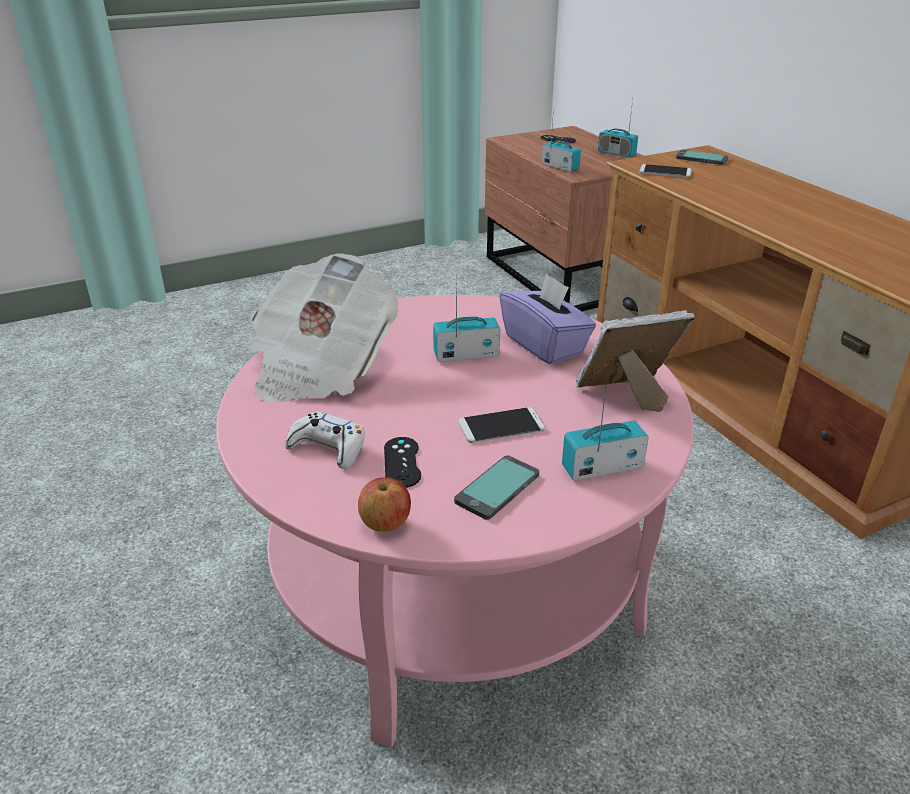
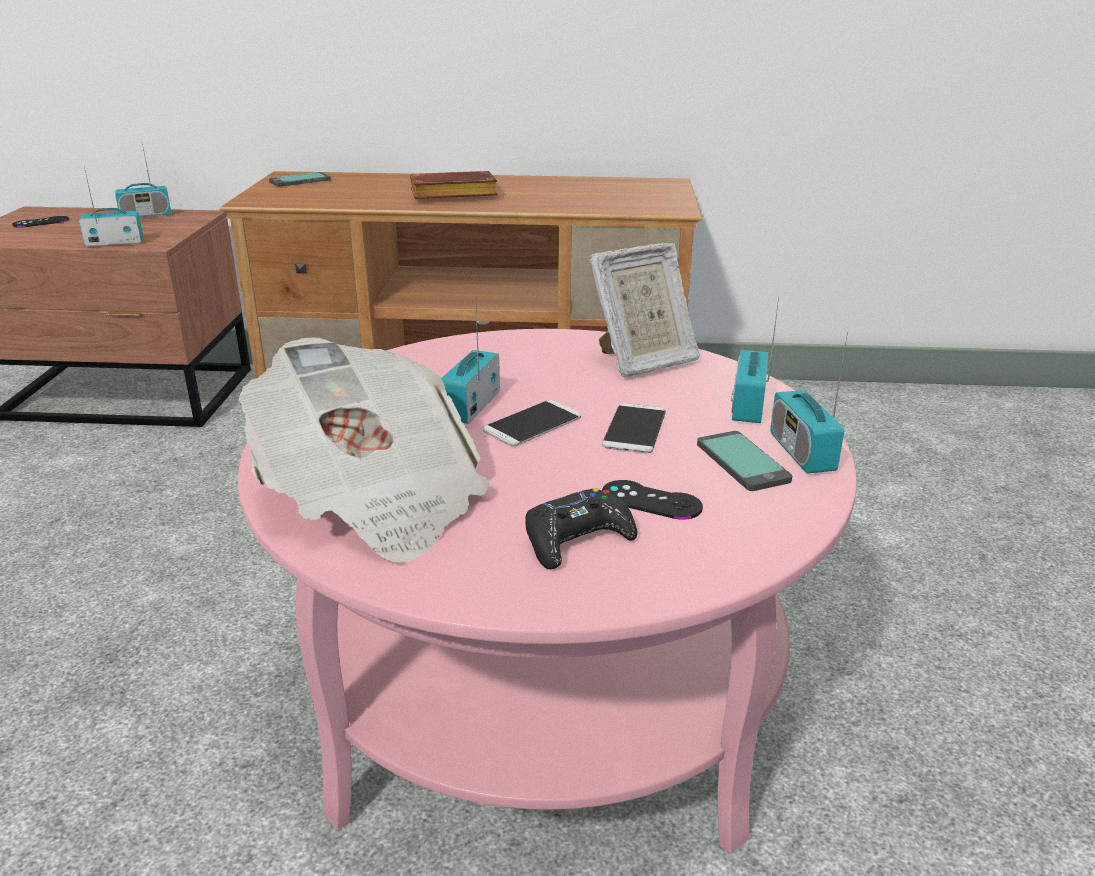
camera: 60 degrees left, 5 degrees down
white game controller [285,412,365,469] -> black game controller [526,488,637,569]
apple [358,477,411,531] -> none
purple tissue box [500,273,596,365] -> none
picture frame [576,310,695,412] -> picture frame turned 135 degrees counterclockwise [589,243,700,377]
phone [639,164,692,178] -> phone moved to [483,400,581,446]
none -> brown book [410,171,498,199]
none -> radio [770,332,848,474]

